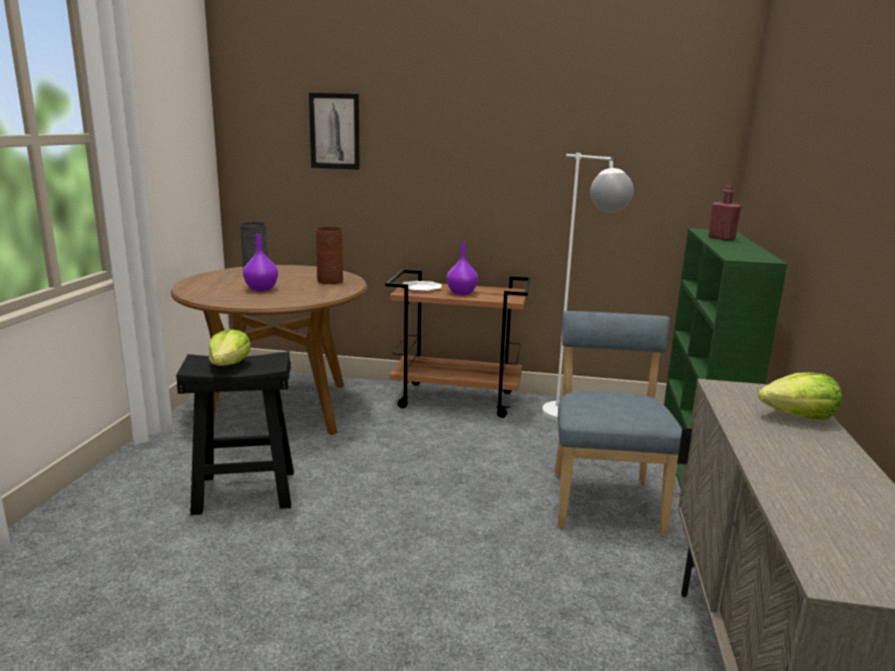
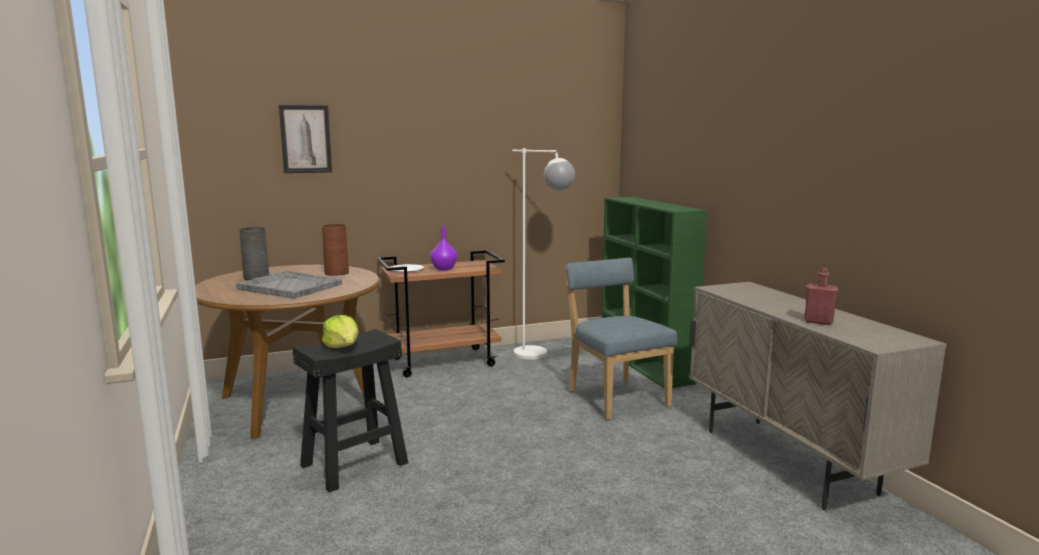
camera: 30 degrees left, 5 degrees down
purple vase [243,234,278,291] -> grey tray [236,270,342,298]
red bottle [708,185,741,241] -> red bottle moved to [804,267,839,325]
lettuce [758,372,842,419] -> none

